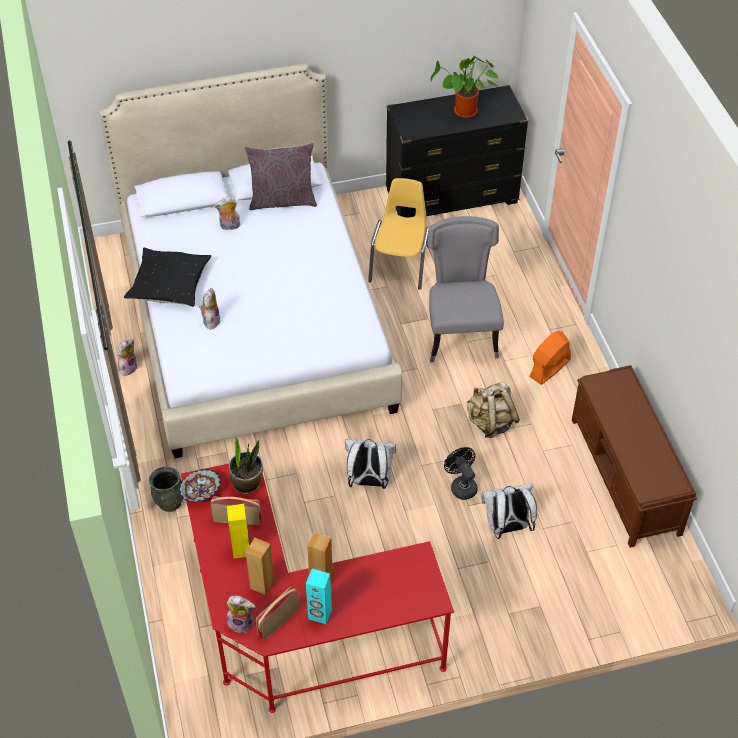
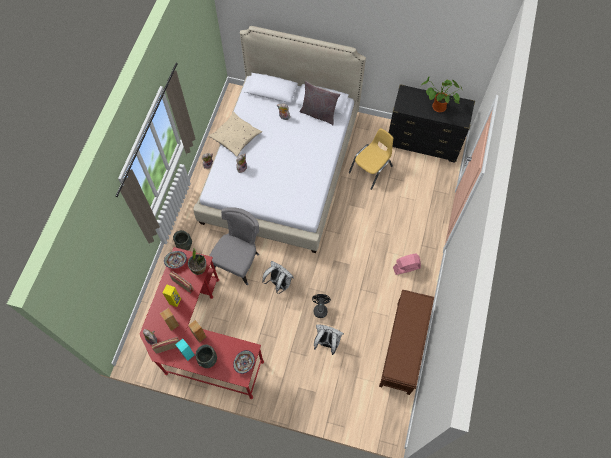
camera: 30 degrees right, 15 degrees up
black pillow [124,248,211,307] -> beige pillow [209,112,262,157]
grey chair [427,216,504,362] -> grey chair moved to [209,207,259,285]
beige backpack [467,382,520,438] -> none
orange fan [529,331,571,385] -> pink fan [393,253,421,275]
none -> grey vase [196,344,217,368]
none -> bowl [233,350,255,374]

